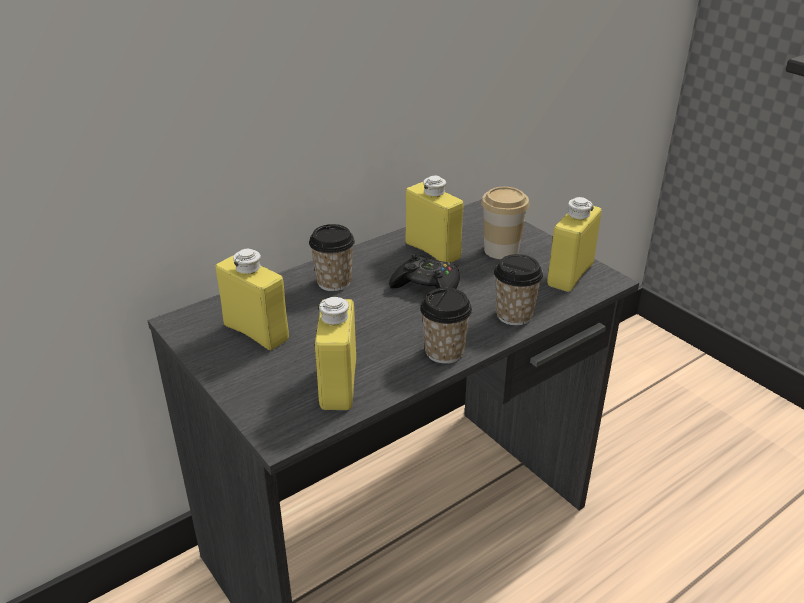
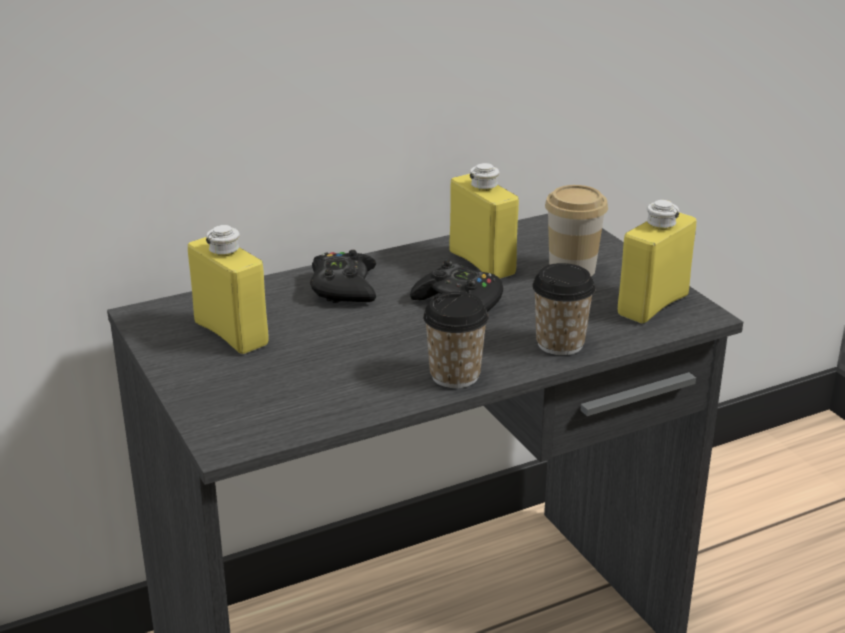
camera: 10 degrees right, 5 degrees down
cup [309,224,355,291] -> black game controller [310,250,376,303]
yellow bottle [315,297,356,410] -> none

